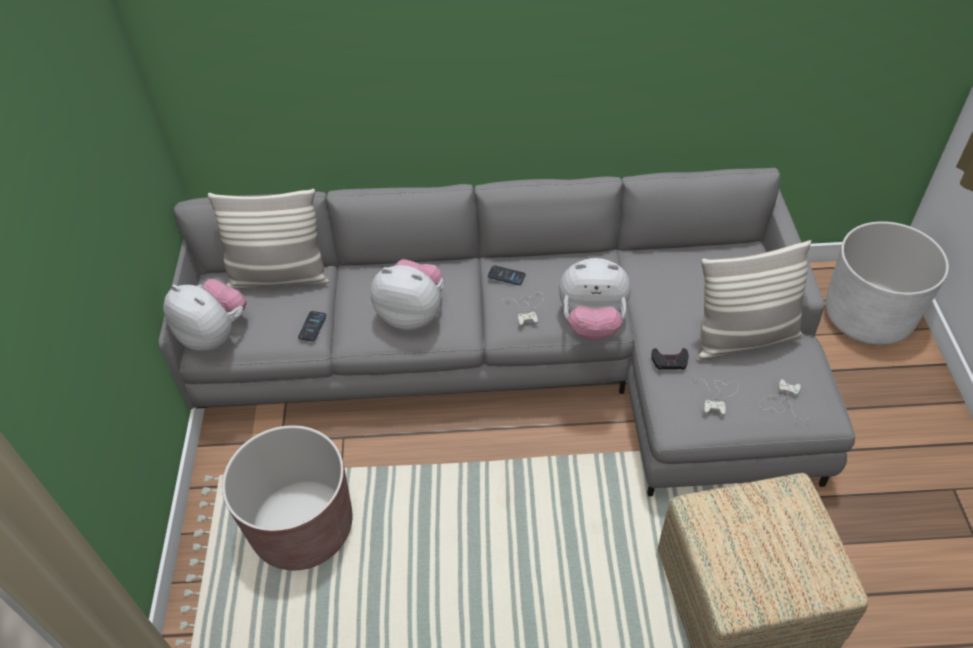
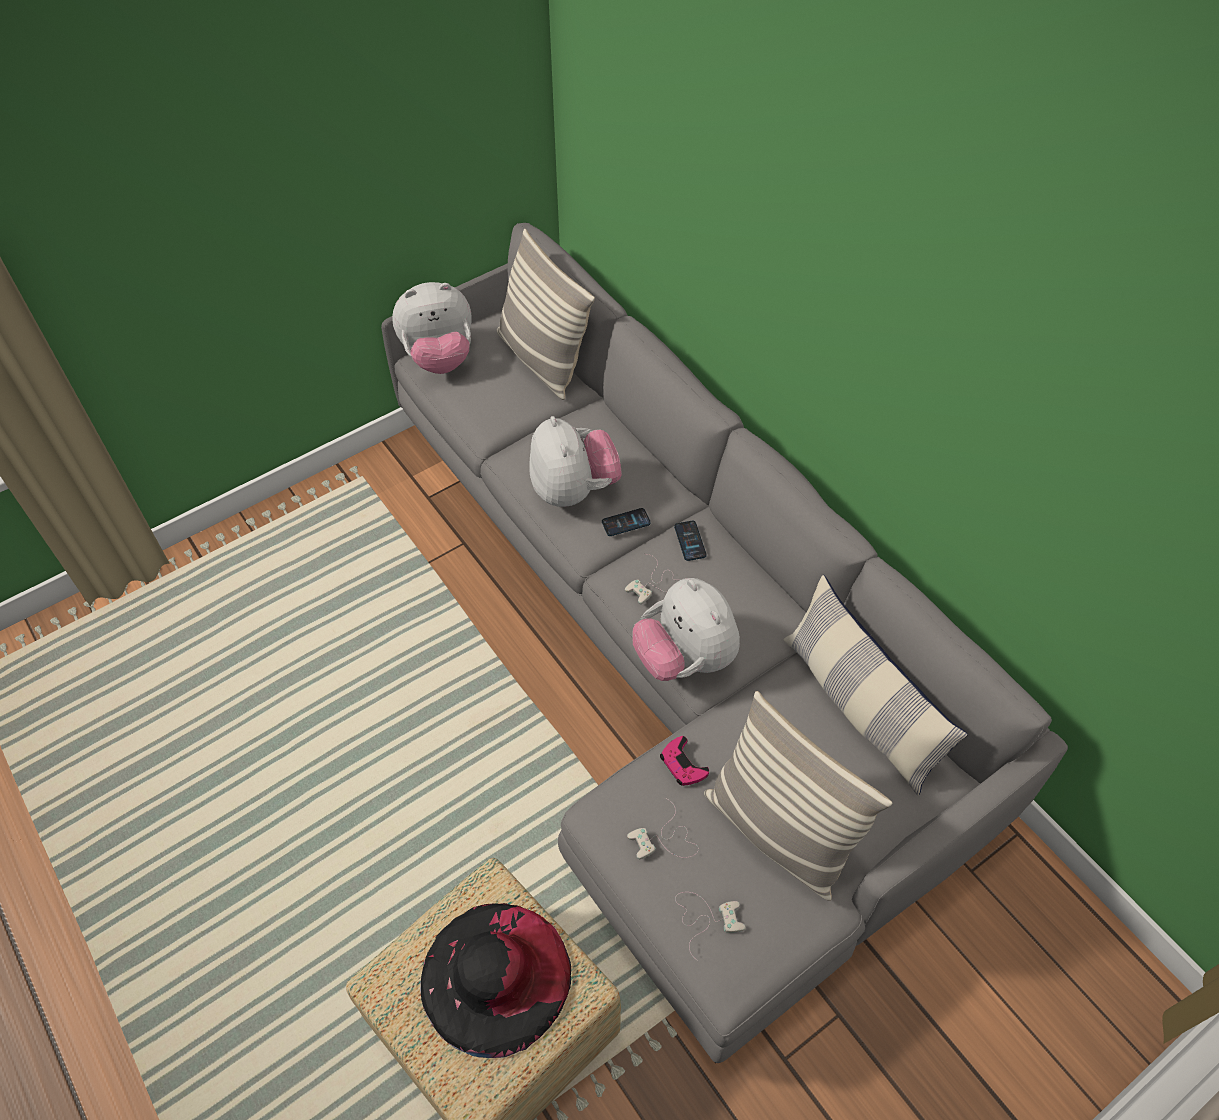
camera: 55 degrees right, 5 degrees up
plush toy [163,279,247,351] -> plush toy turned 75 degrees clockwise [392,282,472,374]
brown planter [222,425,353,570] -> none
phone [298,311,326,341] -> phone moved to [602,508,651,536]
black game controller [651,348,689,370] -> pink game controller [660,736,709,786]
white planter [826,221,949,345] -> none
none -> black hat [420,903,571,1058]
none -> pillow [784,575,968,795]

